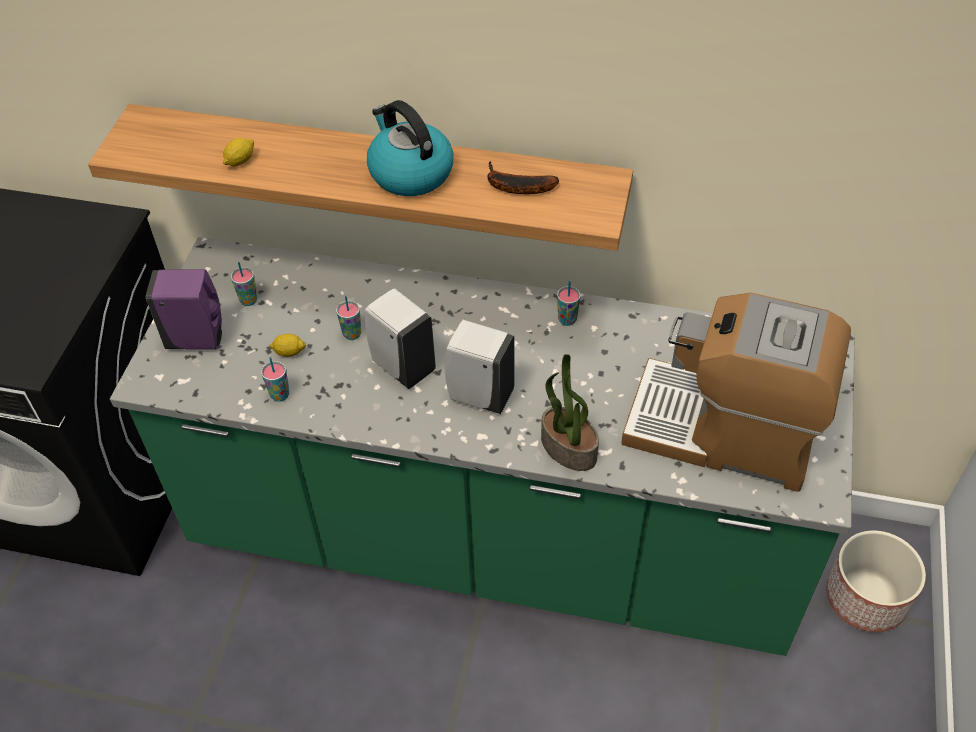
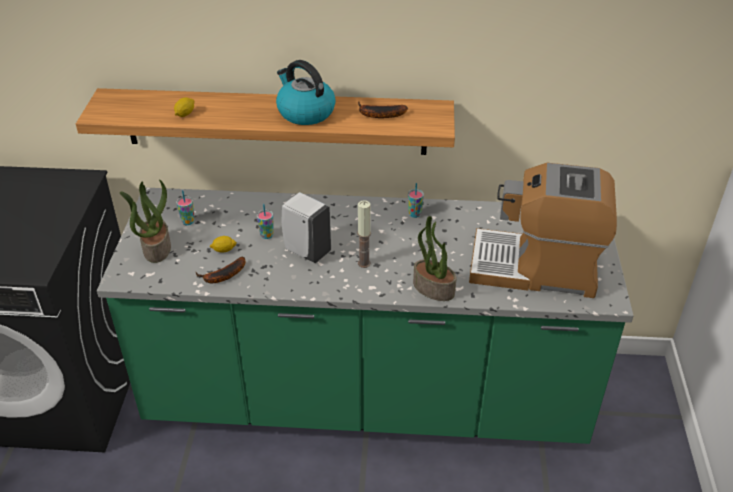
camera: 10 degrees left, 10 degrees down
purple soap dispenser [146,269,222,350] -> potted plant [120,179,171,263]
cup [261,357,290,402] -> banana [196,256,245,283]
white soap dispenser [445,320,514,414] -> candle [357,200,371,268]
planter [826,531,926,632] -> none

